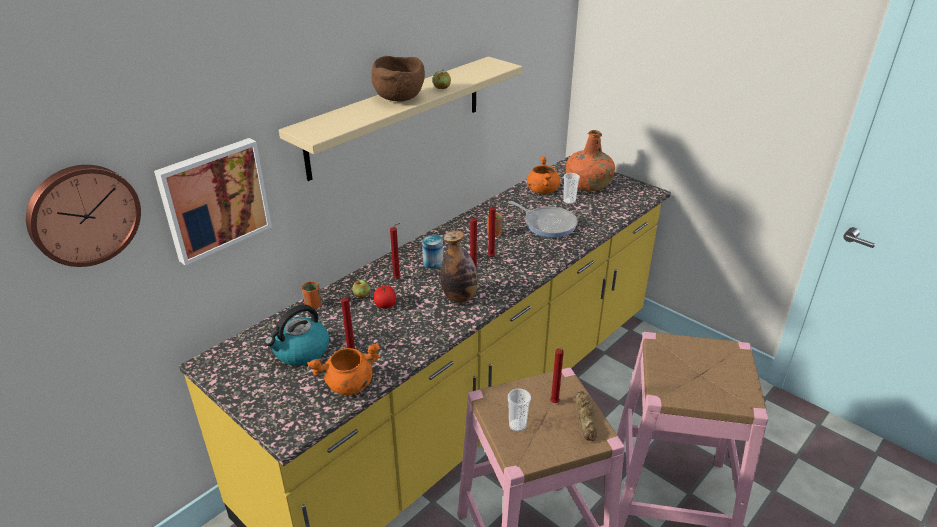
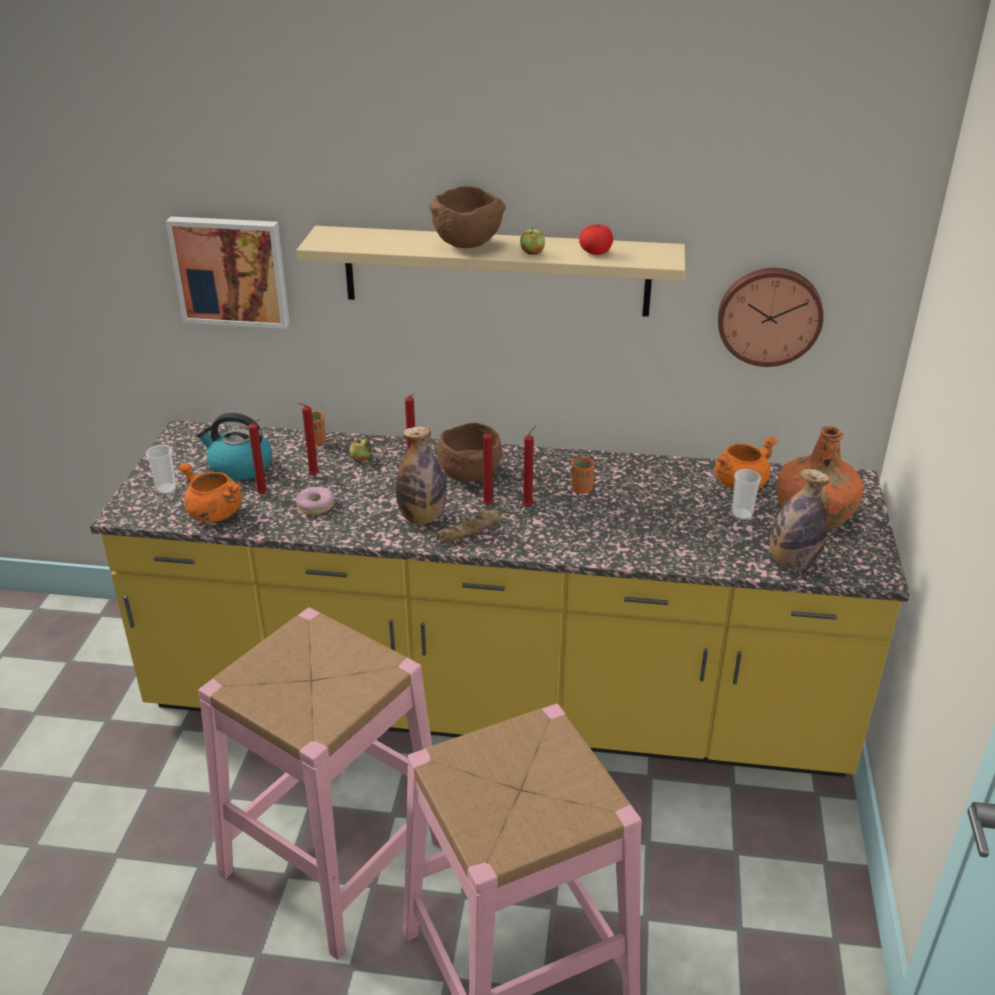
camera: 55 degrees right, 0 degrees up
wall clock [26,165,141,267] -> wall clock moved to [718,268,824,367]
tomato [374,286,396,308] -> tomato moved to [579,224,613,255]
can [422,235,443,269] -> brown bowl [437,422,502,482]
frying pan [508,201,578,238] -> none
cup [508,388,531,432] -> cup moved to [146,445,177,495]
red candle [550,348,564,403] -> red candle moved to [298,403,319,476]
bread [575,391,597,441] -> bread moved to [436,510,502,543]
none -> donut [296,487,334,515]
none -> bottle [770,469,830,570]

